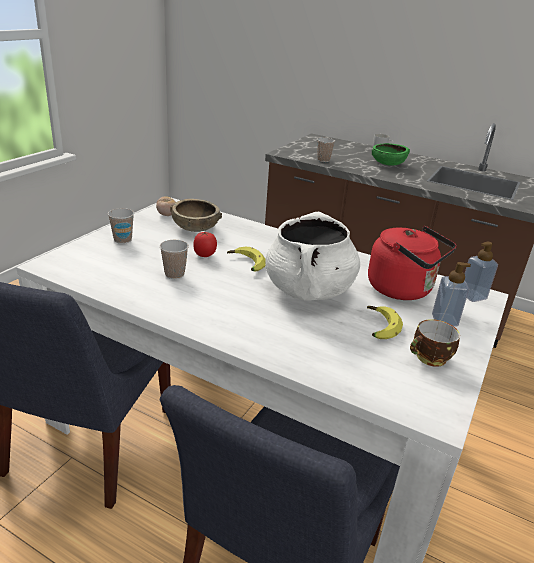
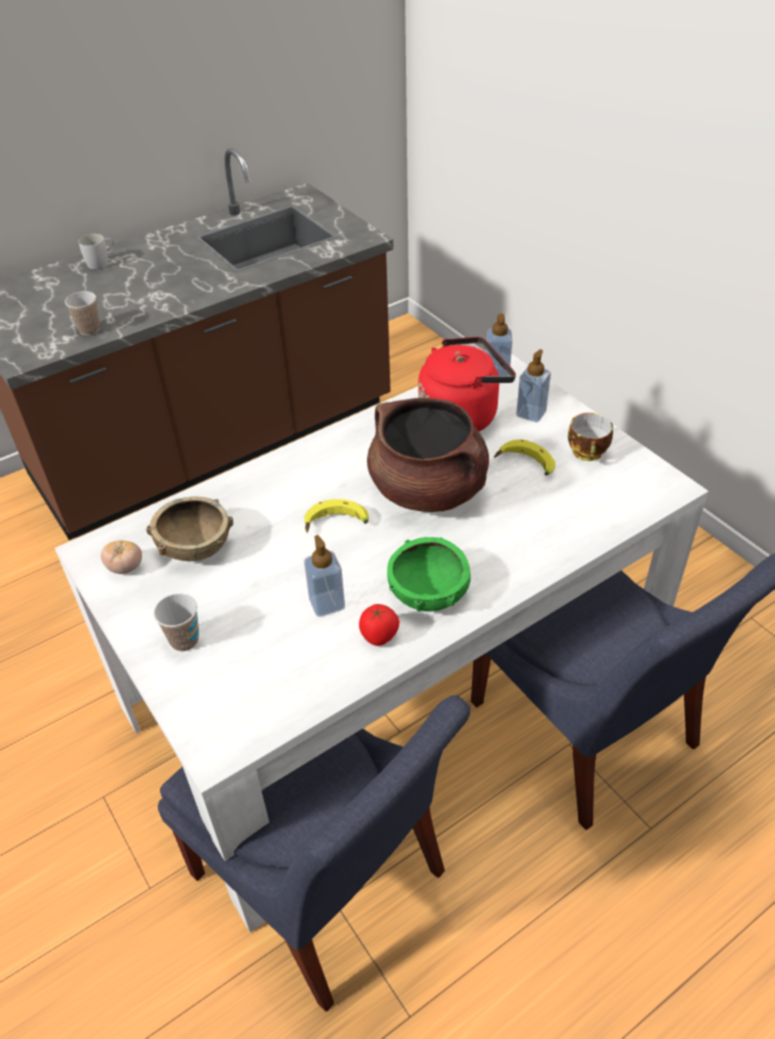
camera: 60 degrees left, 15 degrees up
cup [160,240,189,279] -> soap dispenser [304,535,345,617]
tomato [193,232,217,257] -> tomato moved to [359,604,399,646]
white cooking pot [266,211,360,301] -> brown cooking pot [367,398,489,512]
green bowl [372,143,410,166] -> green bowl moved to [387,537,471,612]

